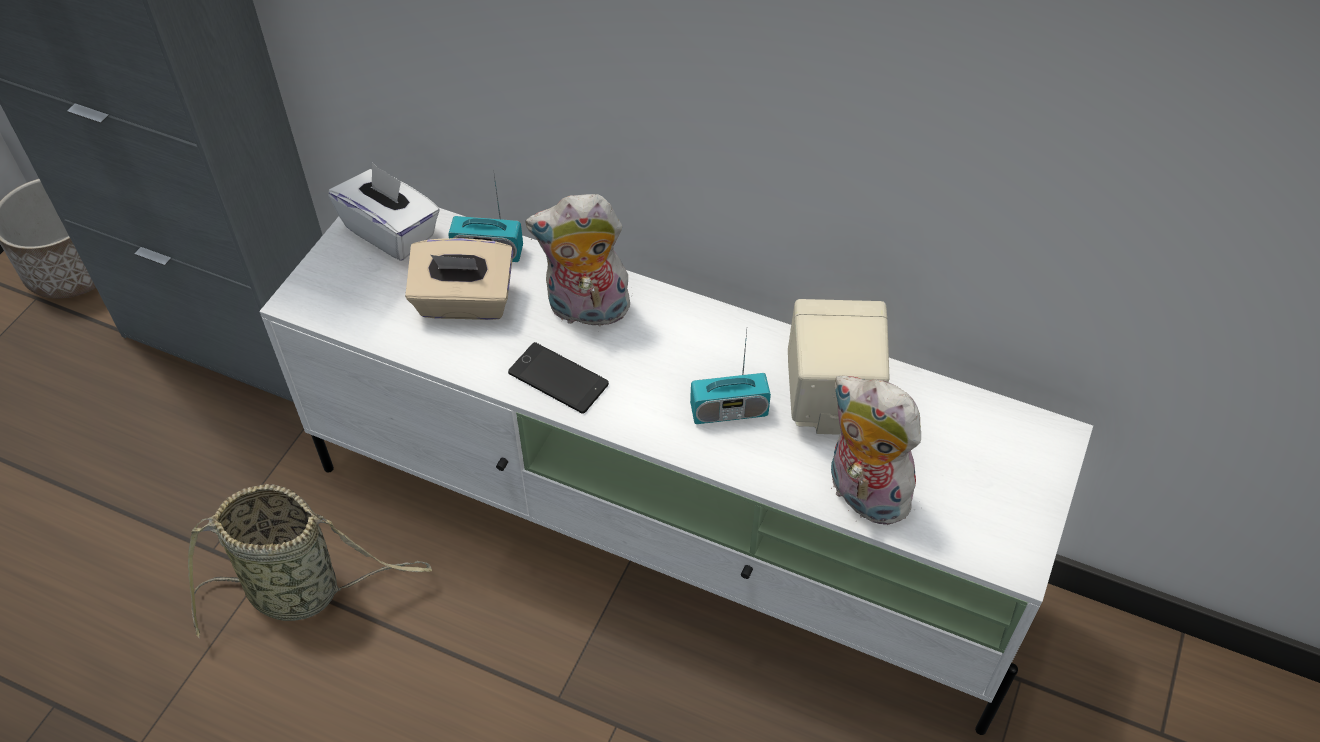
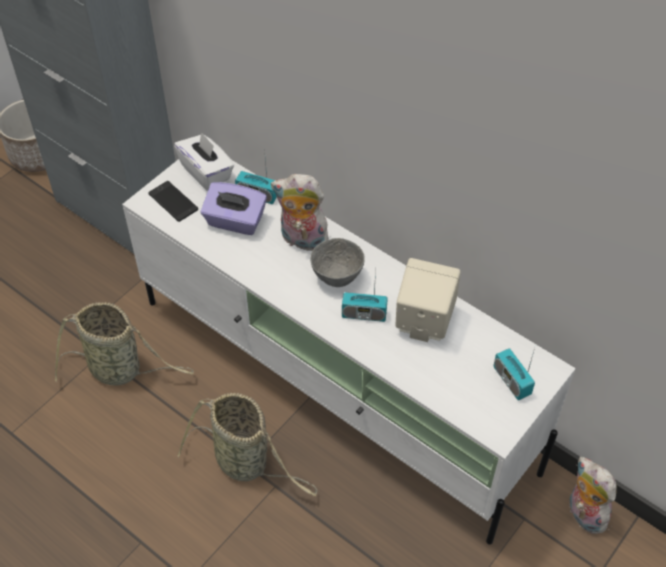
camera: 15 degrees right, 0 degrees up
beige tissue box [405,238,514,320] -> purple tissue box [201,182,267,235]
phone [508,342,609,414] -> phone moved to [148,181,198,222]
plush toy [831,376,921,525] -> plush toy moved to [569,457,617,534]
none -> basket [178,393,318,497]
none -> grey bowl [310,238,364,287]
none -> radio [493,348,535,400]

